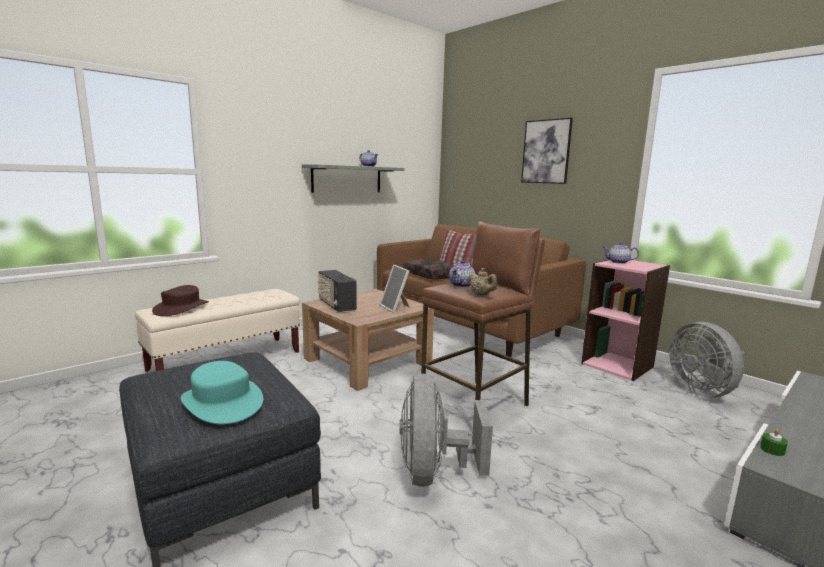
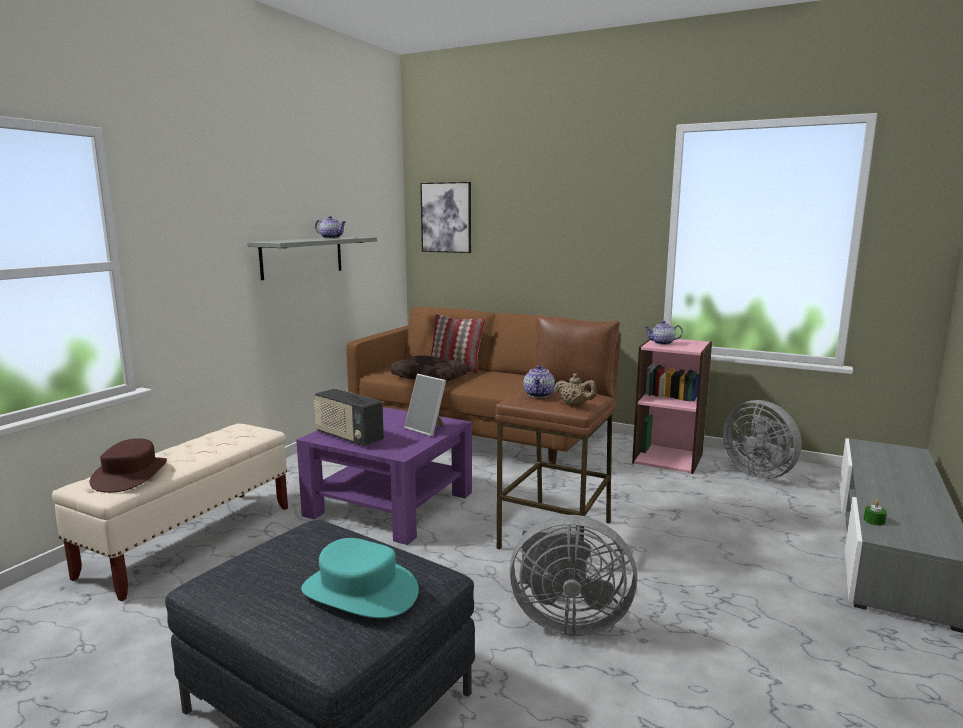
camera: 20 degrees left, 0 degrees up
brown coffee table [302,289,434,391] -> purple coffee table [296,407,472,545]
grey fan [400,374,493,487] -> grey fan turned 60 degrees counterclockwise [510,515,637,636]
picture [521,118,573,184] -> picture moved to [420,182,471,253]

